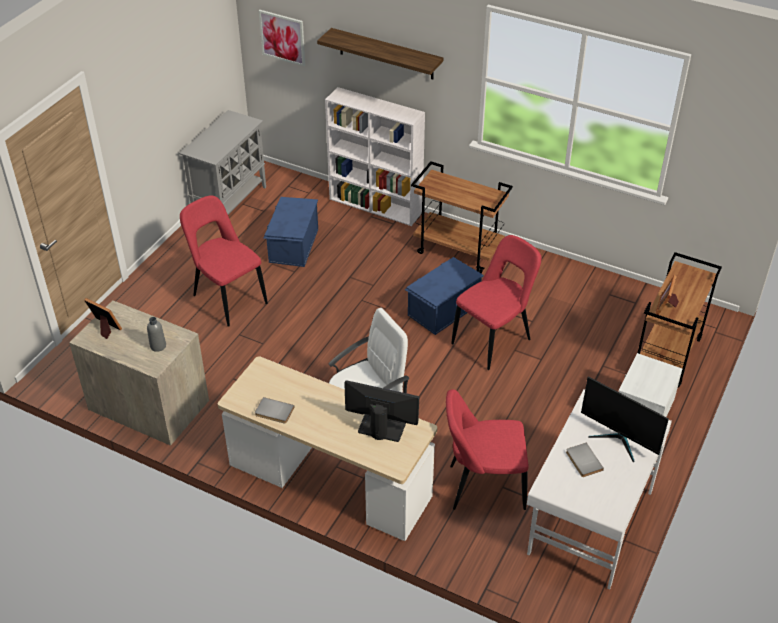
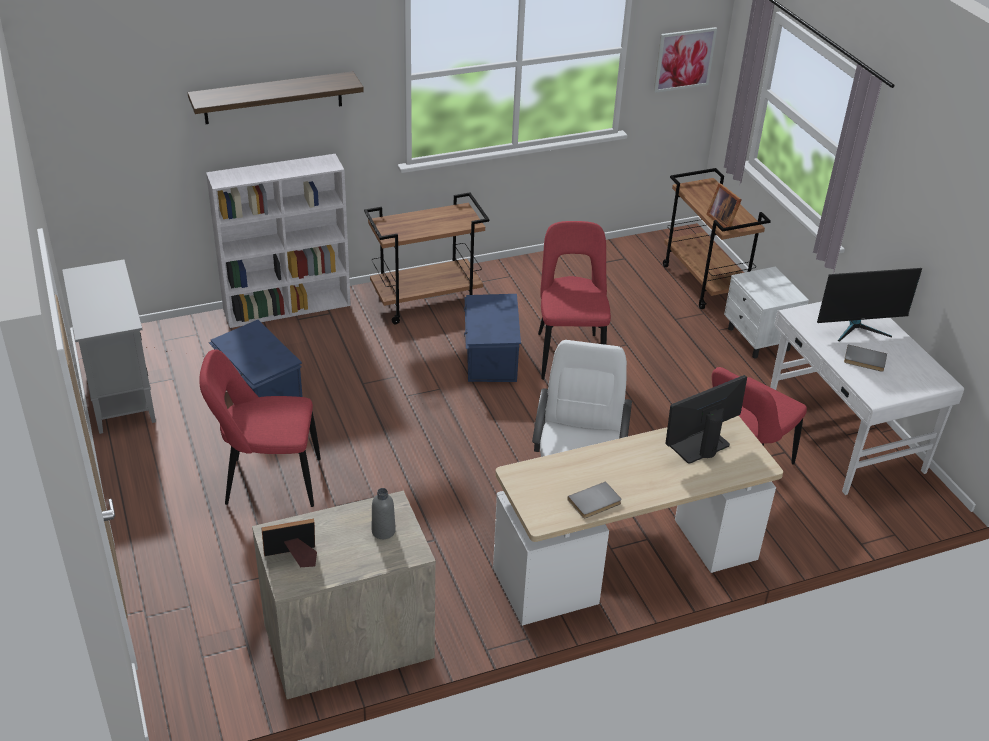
camera: 50 degrees left, 5 degrees down
picture [259,10,305,66] -> picture moved to [654,27,717,93]

